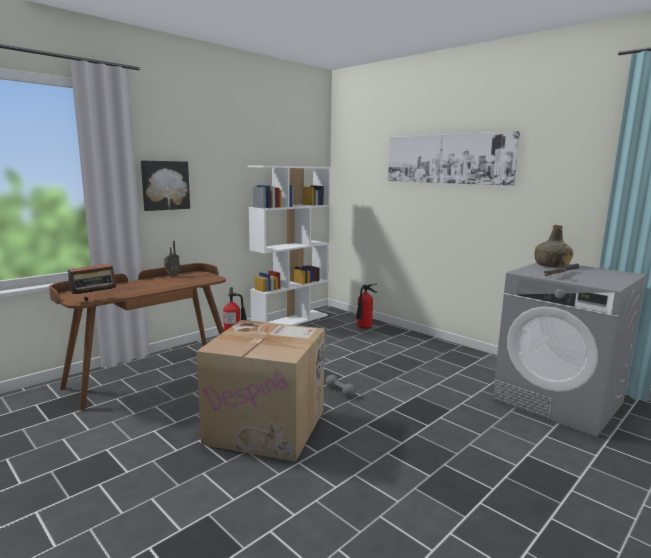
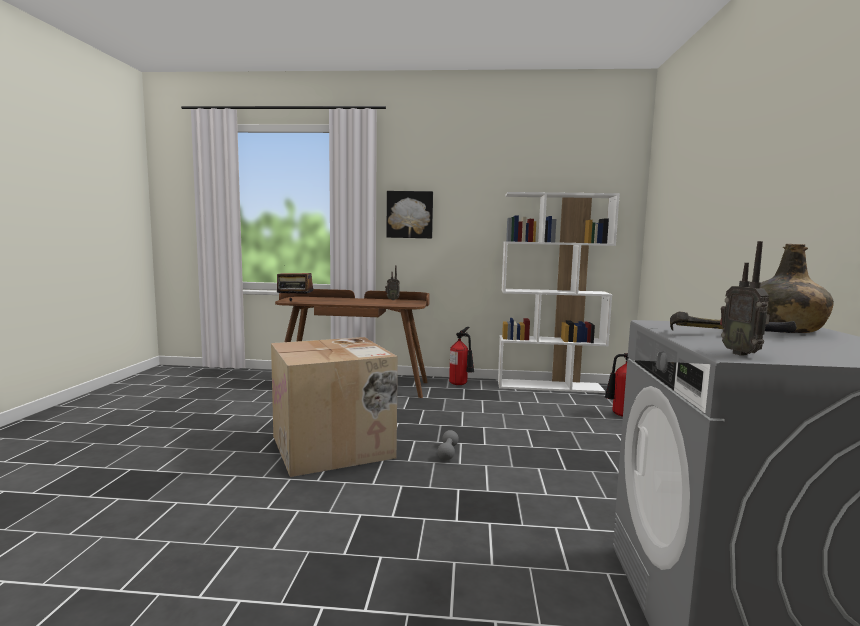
camera: 50 degrees right, 5 degrees down
picture [388,131,520,186] -> none
none -> radio [720,241,770,356]

